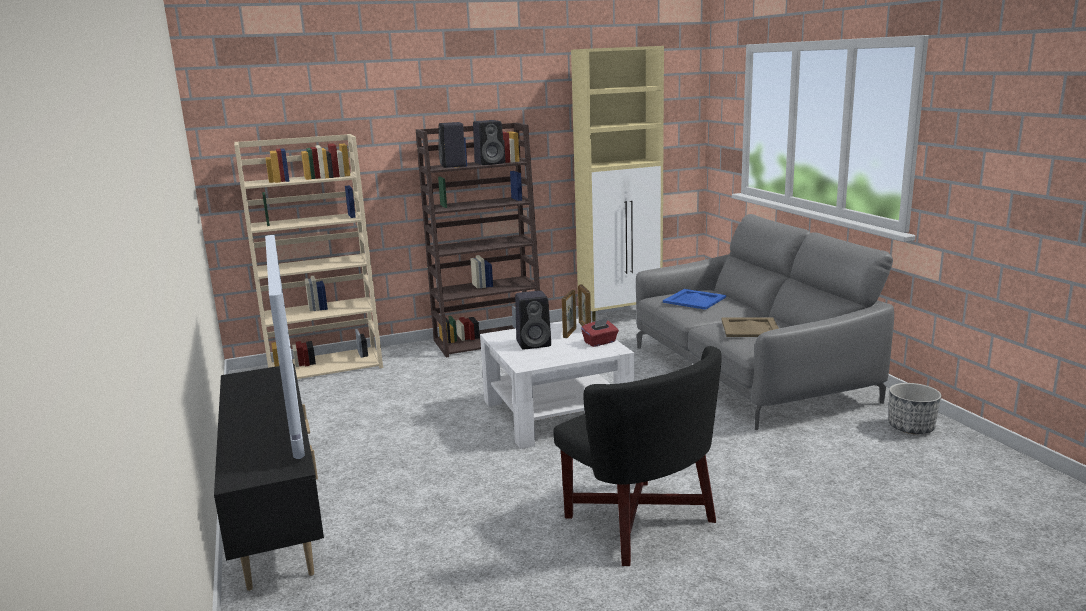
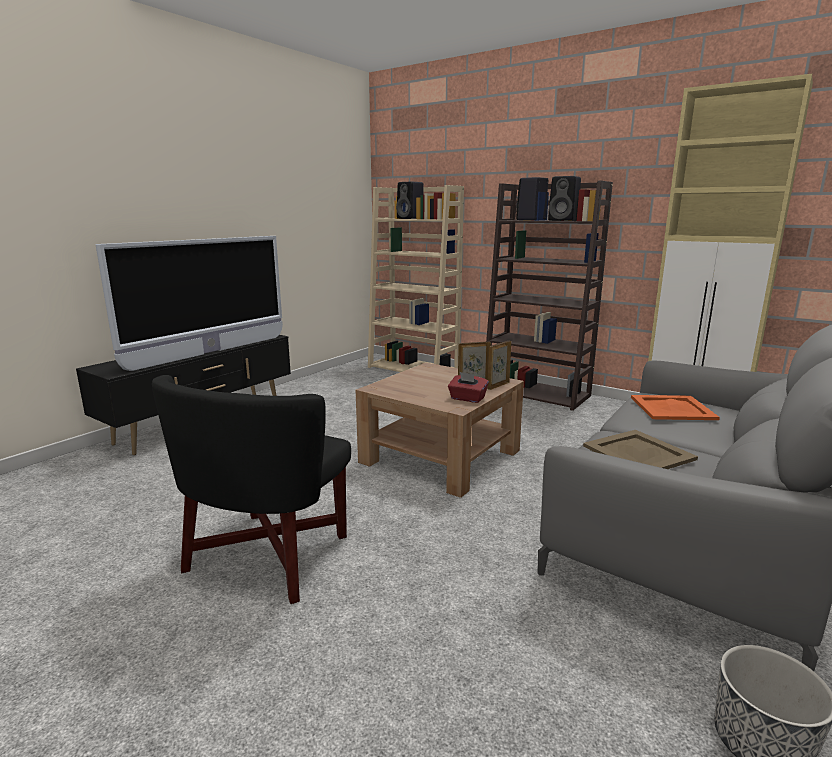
camera: 55 degrees right, 0 degrees up
white coffee table [480,319,634,449] -> brown coffee table [356,363,524,498]
black speaker [515,291,551,349] -> black speaker moved to [396,182,423,219]
blue tray [663,289,726,310] -> orange tray [631,395,720,420]

